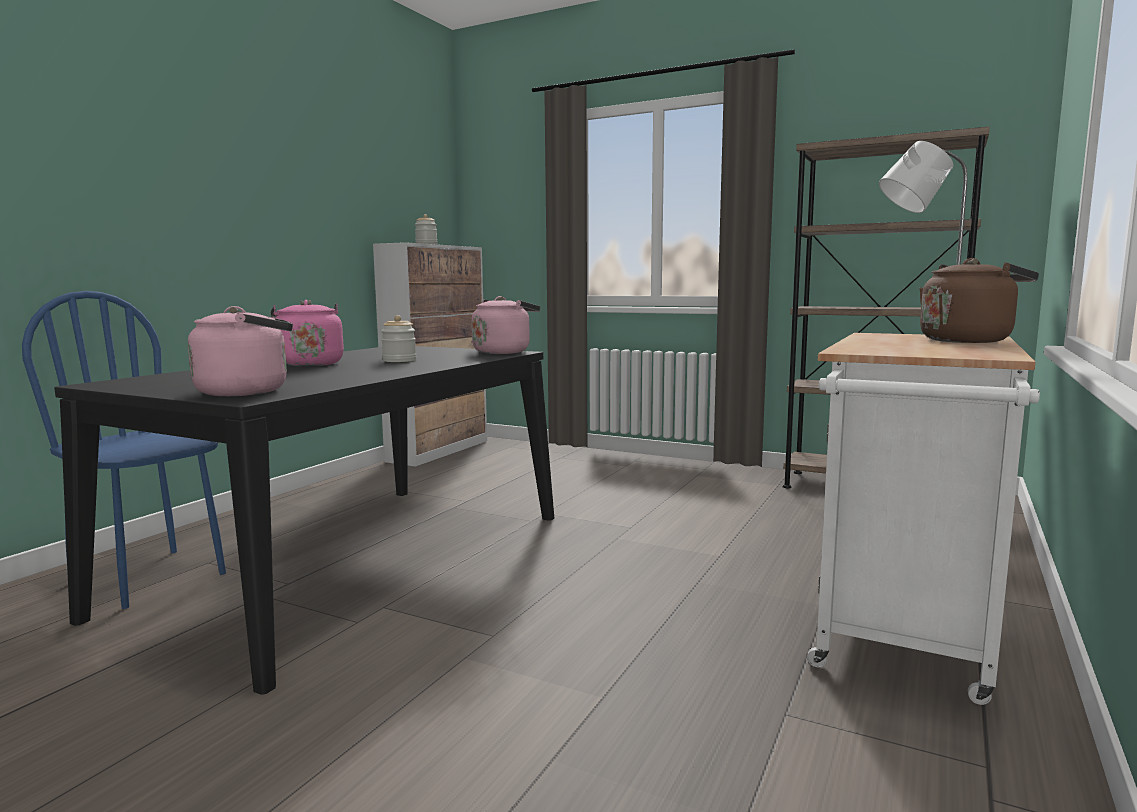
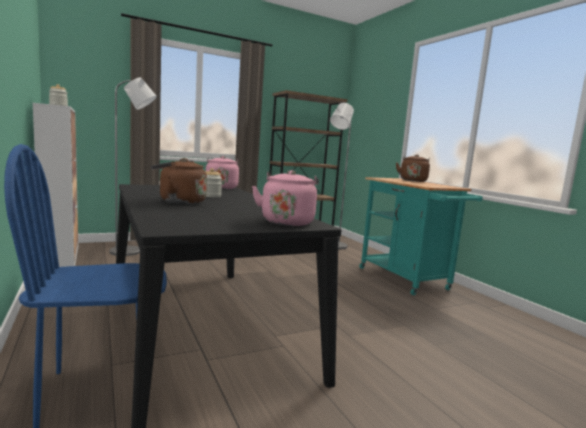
camera: 55 degrees left, 0 degrees up
pink kettle [271,300,344,367] -> brown kettle [151,158,207,204]
white cart [807,333,1040,705] -> turquoise cart [359,177,482,295]
none -> grey floor lamp [110,77,157,256]

